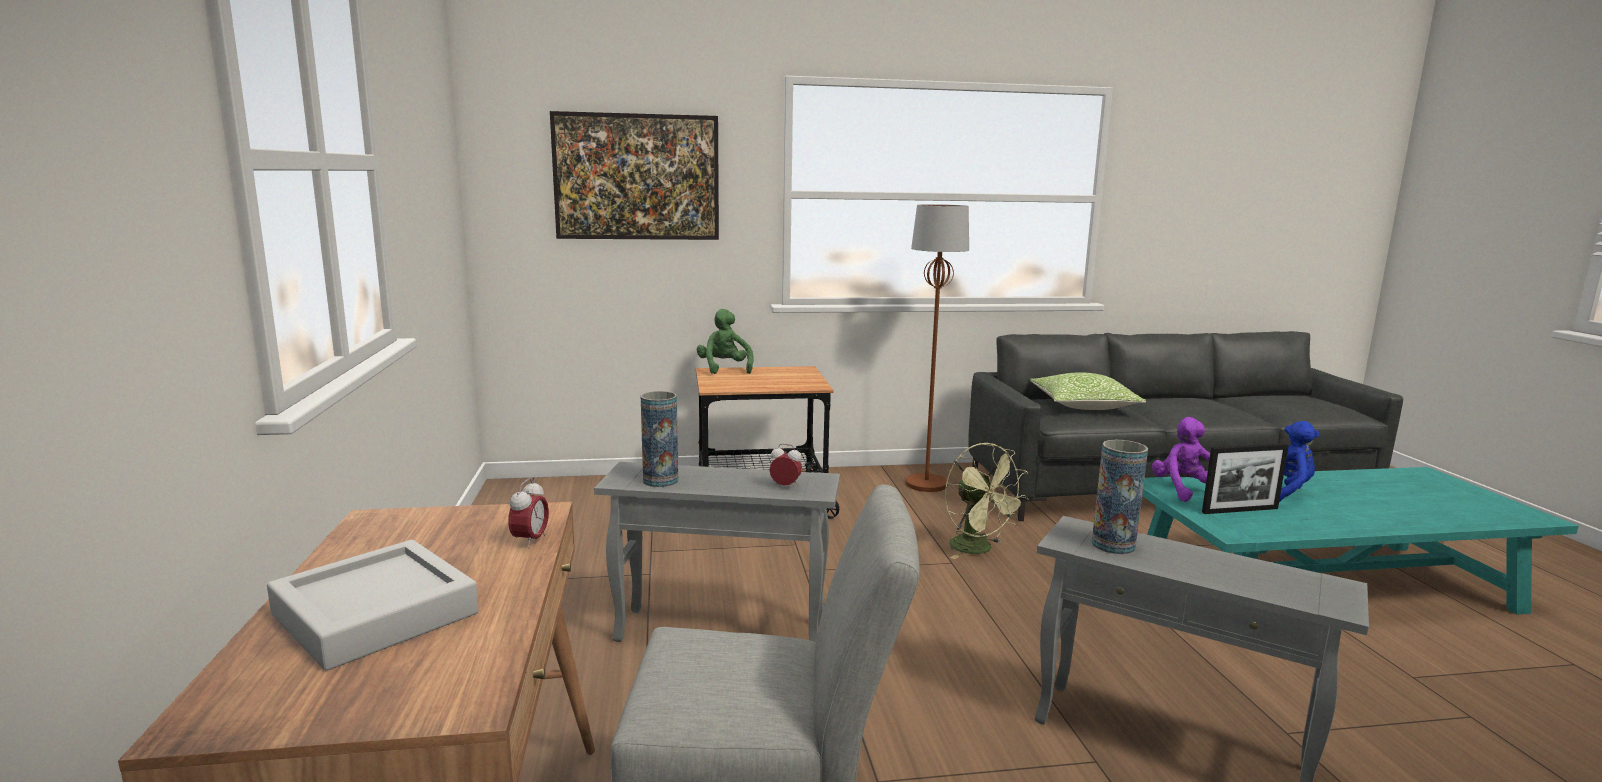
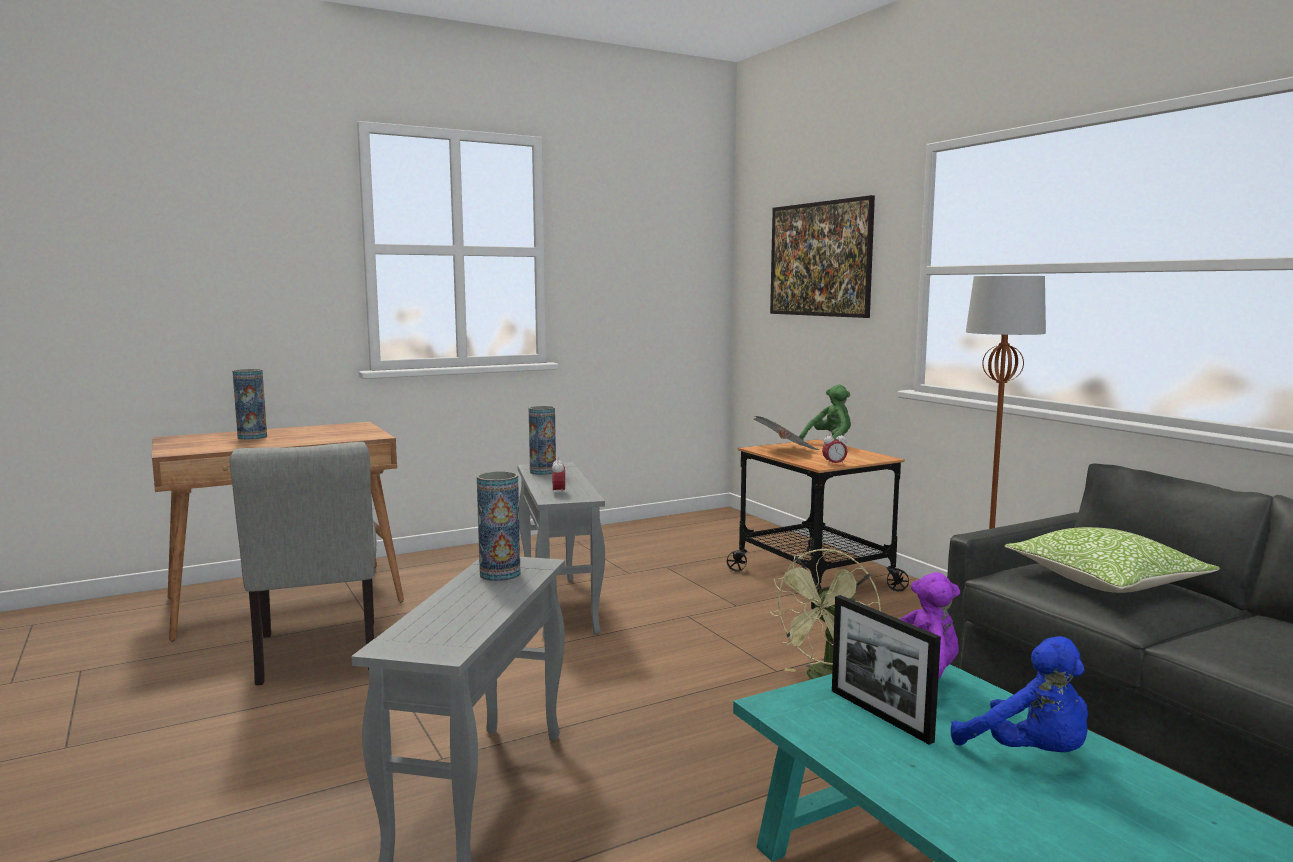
camera: 70 degrees right, 5 degrees down
grey tray [267,540,479,671] -> vase [233,369,267,440]
alarm clock [508,478,549,549] -> alarm clock moved to [822,432,847,466]
none -> newspaper [754,416,820,450]

